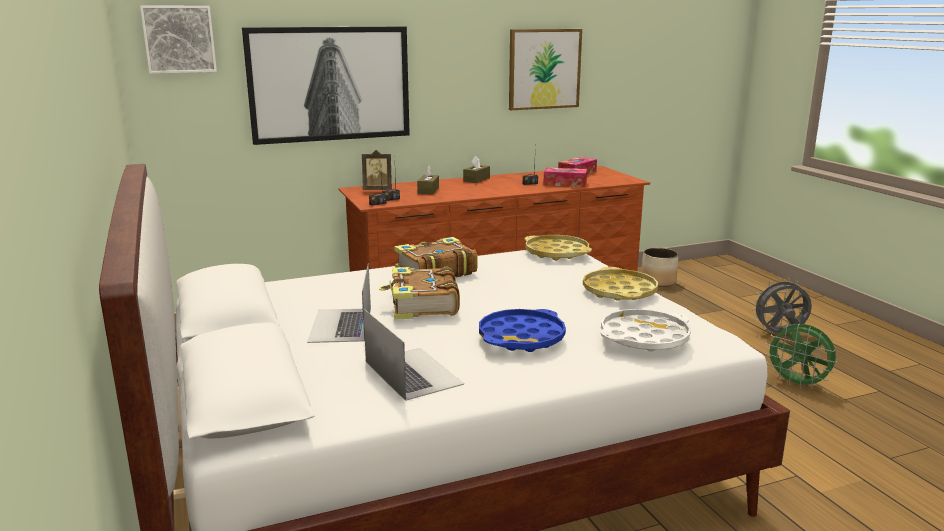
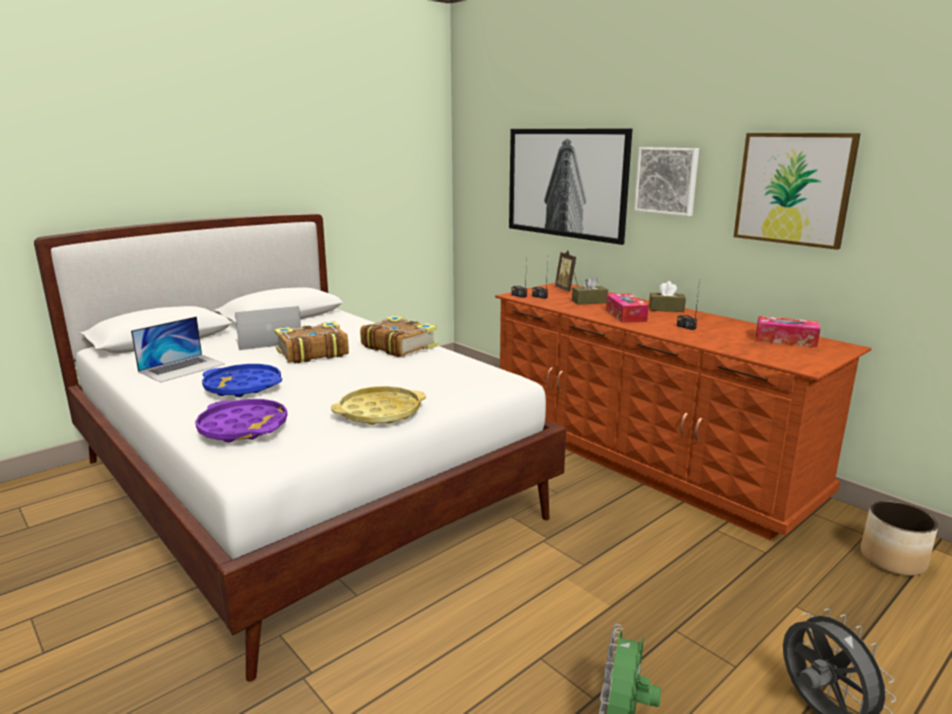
camera: 70 degrees right, 0 degrees up
picture [140,5,217,74] -> picture moved to [634,147,699,216]
yellow tray [524,235,592,261] -> none
tissue box [543,167,587,188] -> tissue box moved to [606,293,649,323]
white tray [601,309,691,352] -> purple tray [195,399,287,443]

